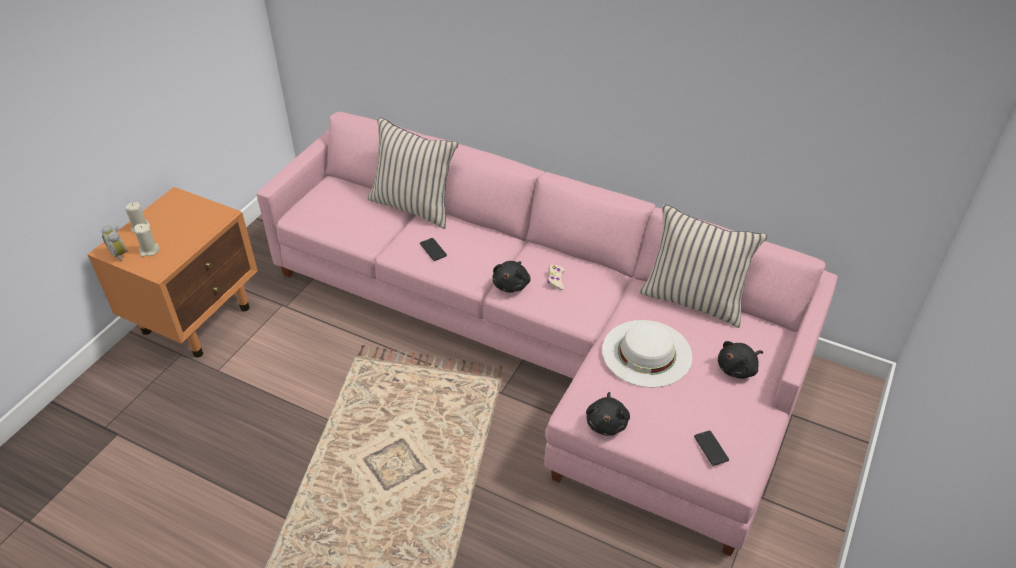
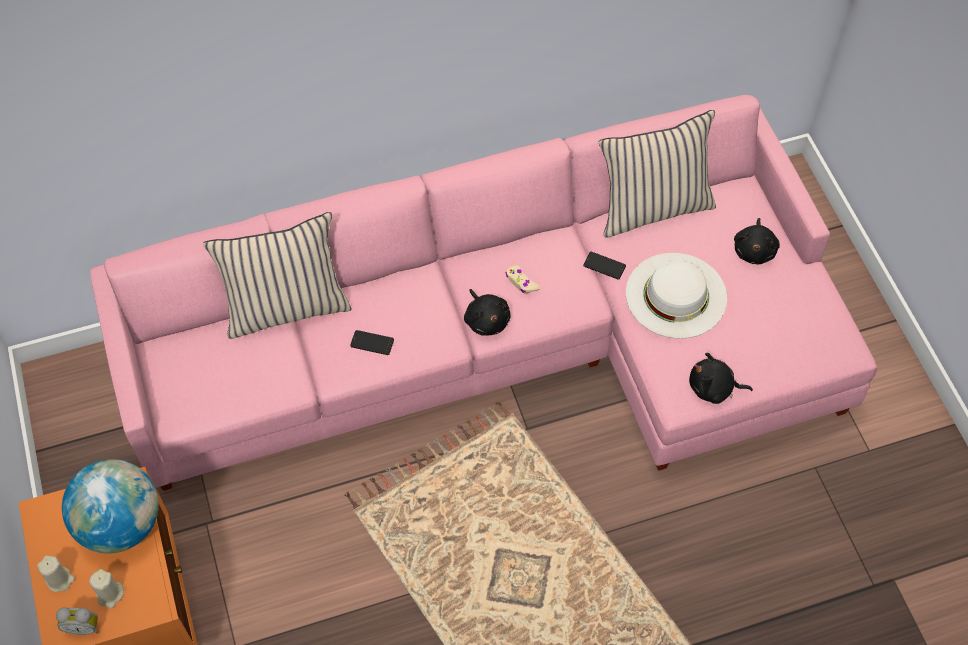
camera: 45 degrees left, 15 degrees up
black plush toy [586,392,630,436] -> black plush toy turned 135 degrees clockwise [689,353,753,404]
phone [694,431,729,466] -> phone moved to [583,252,626,279]
none -> globe [62,459,159,553]

